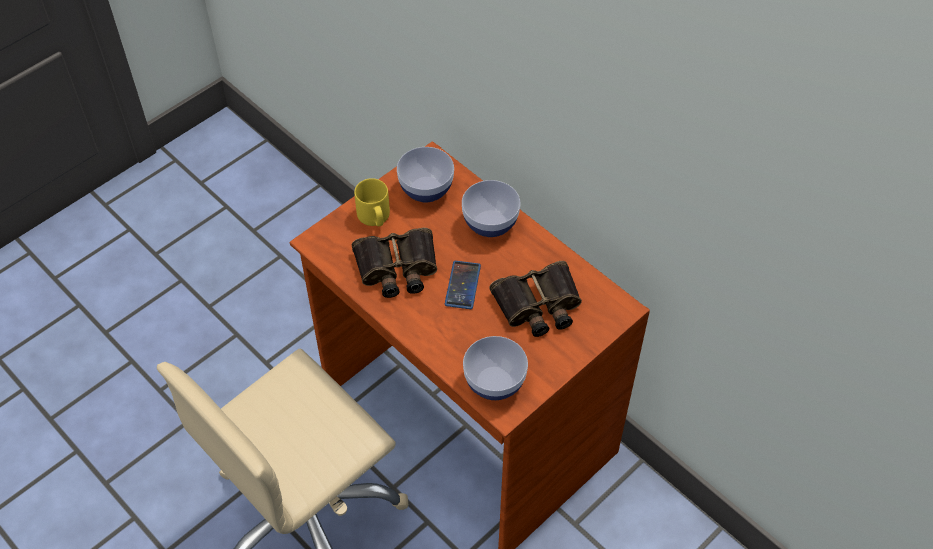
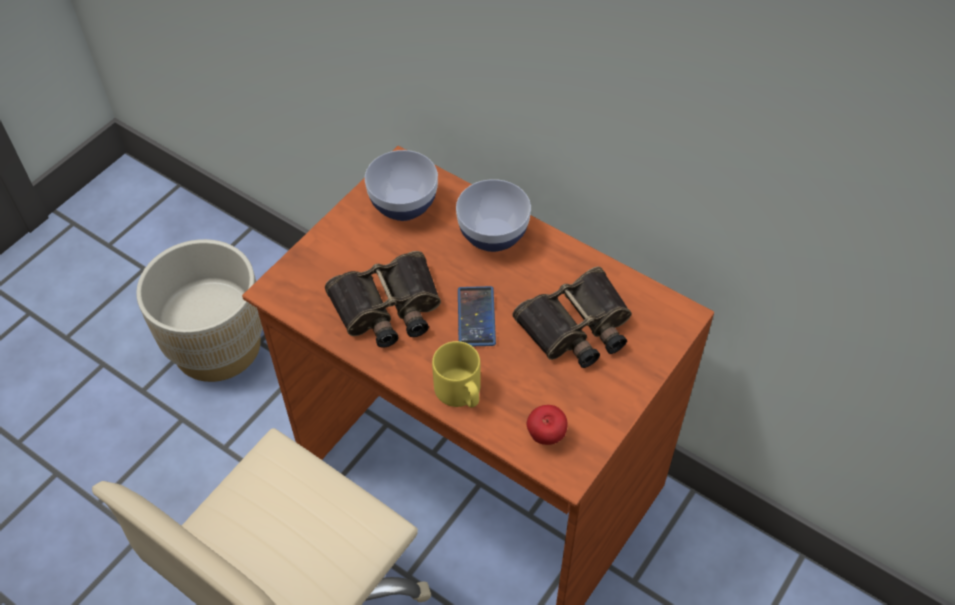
camera: 10 degrees left, 0 degrees up
yellow mug [354,178,390,226] -> yellow mug moved to [432,341,481,408]
bowl [463,336,528,400] -> apple [527,405,568,445]
none -> beige planter [136,239,263,382]

